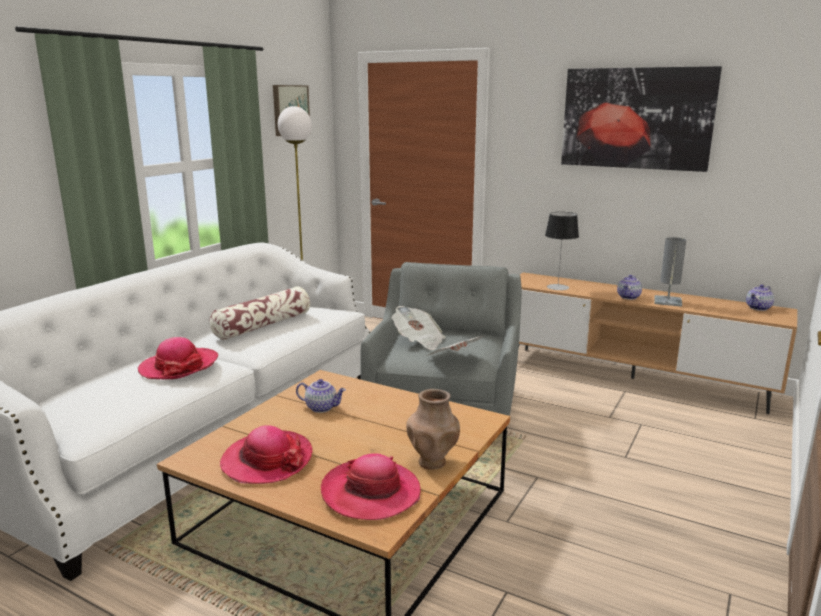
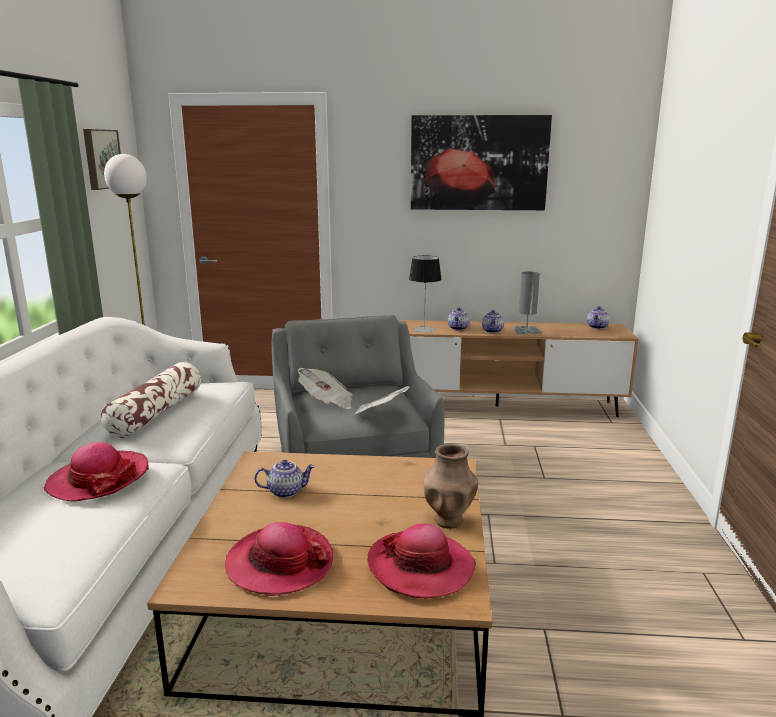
camera: 25 degrees left, 0 degrees up
none -> teapot [448,308,470,331]

